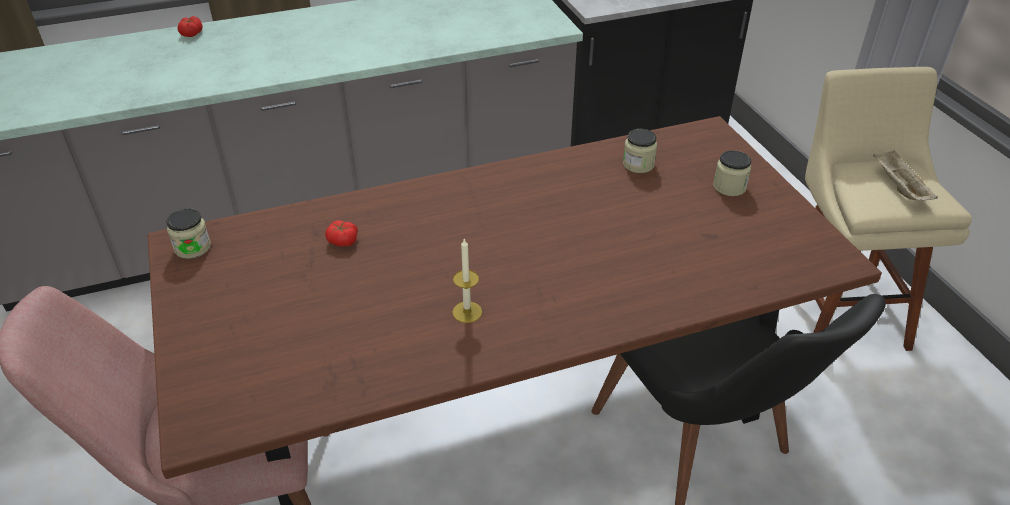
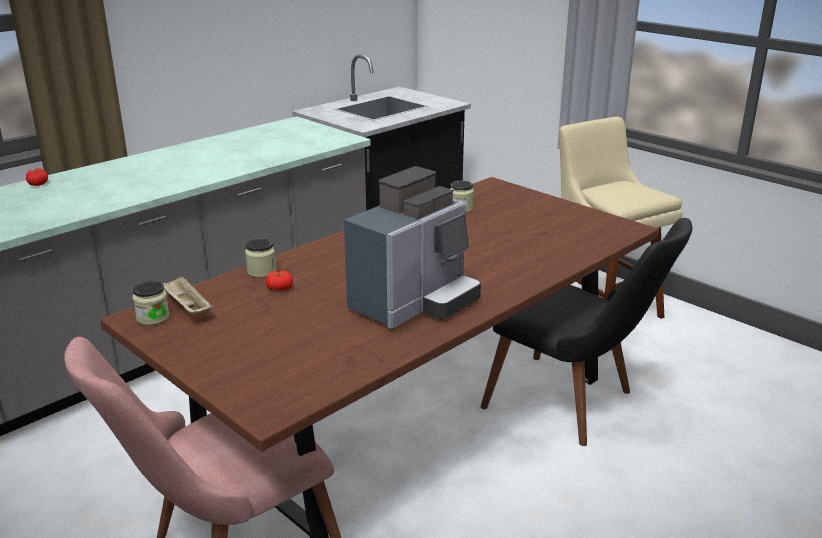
camera: 25 degrees left, 15 degrees down
candle [452,238,482,323] -> coffee machine [344,166,481,329]
jar [713,150,752,196] -> jar moved to [245,239,276,278]
beige tray [873,149,938,201] -> beige tray moved to [162,276,213,315]

